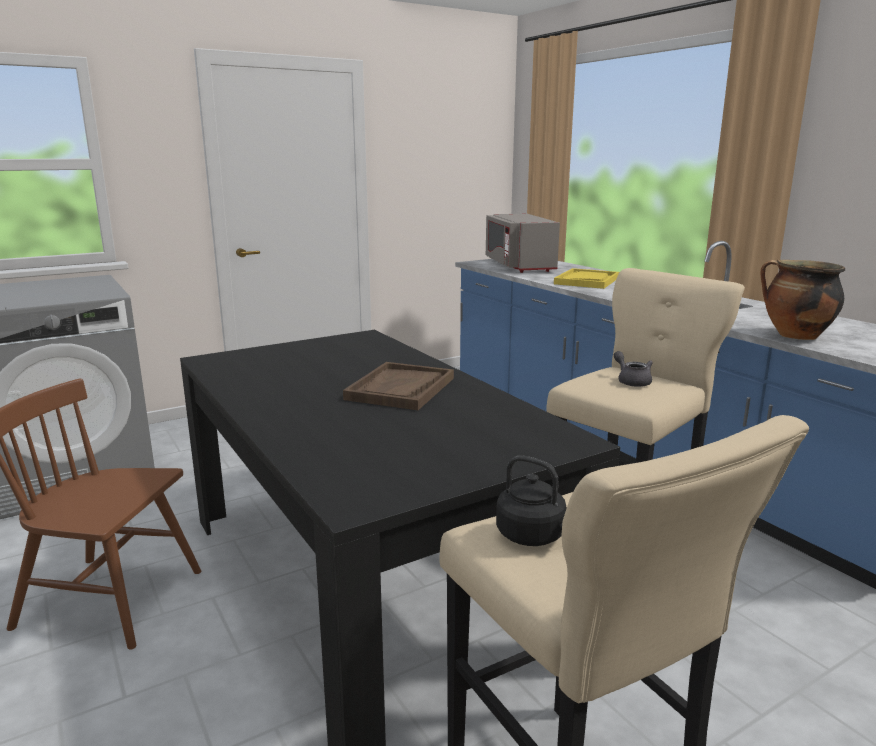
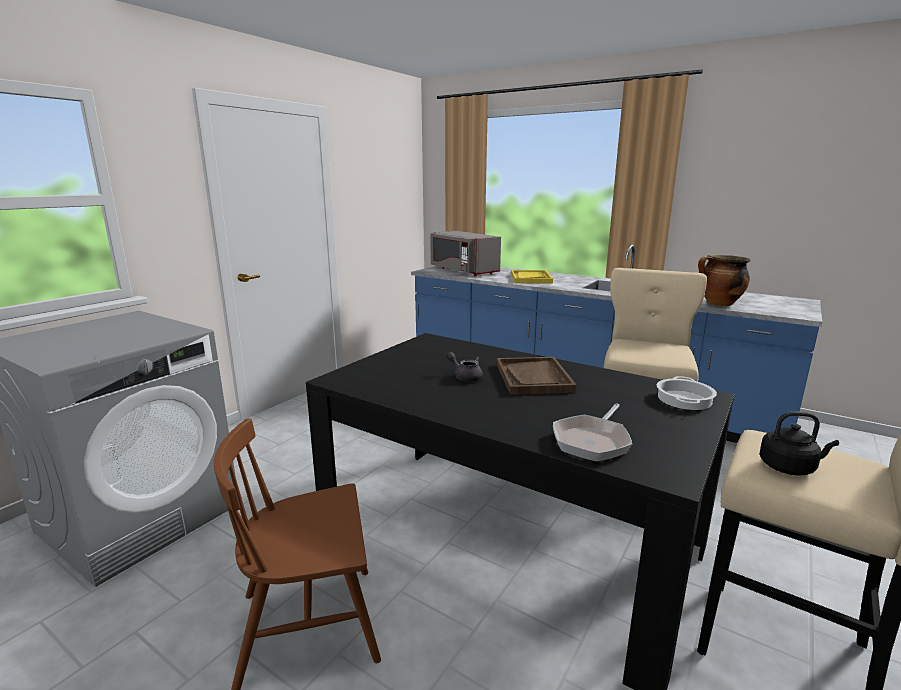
camera: 25 degrees left, 0 degrees up
grey teapot [614,351,653,387] -> grey teapot moved to [446,352,483,382]
none -> frying pan [553,403,632,462]
none -> cooking pot [657,376,717,410]

